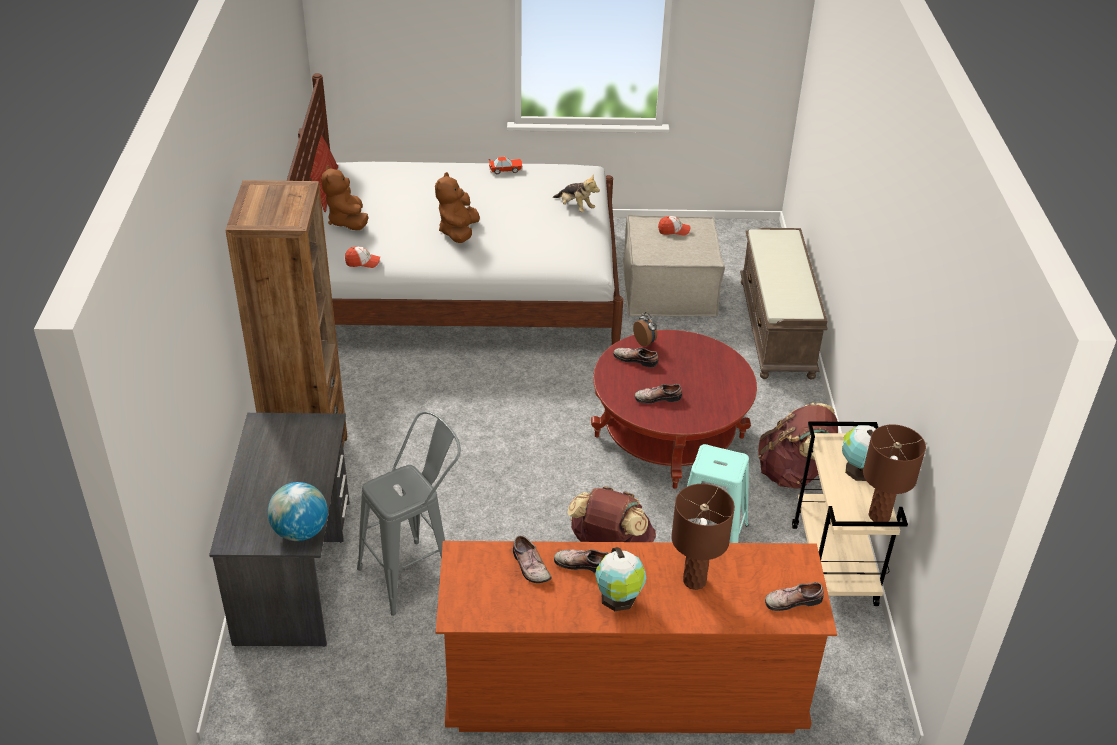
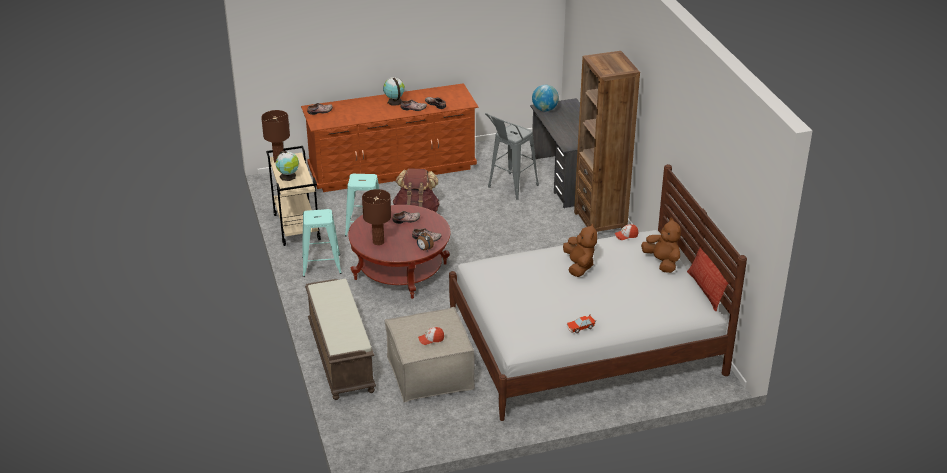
camera: 165 degrees right, 5 degrees down
plush toy [553,174,600,213] -> none
brown table lamp [671,484,735,590] -> brown table lamp moved to [362,189,391,245]
brown backpack [758,403,838,489] -> turquoise stool [302,209,342,277]

